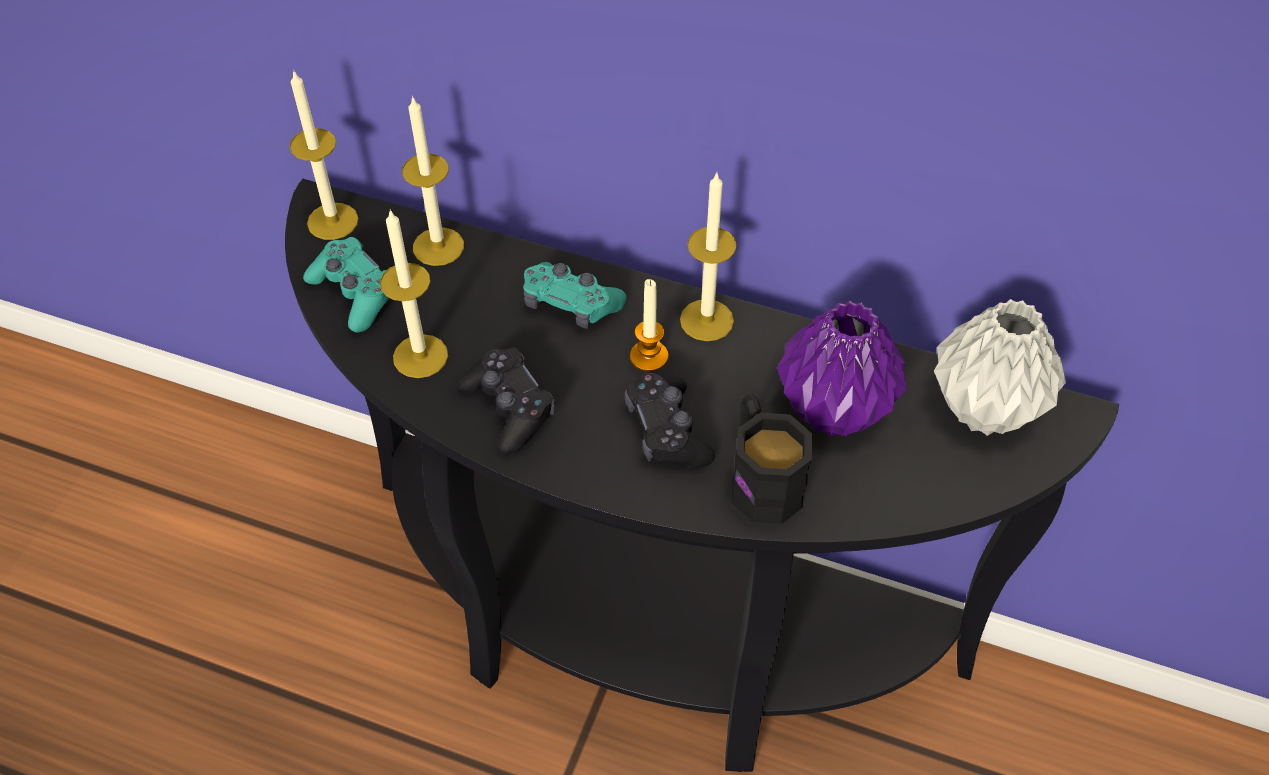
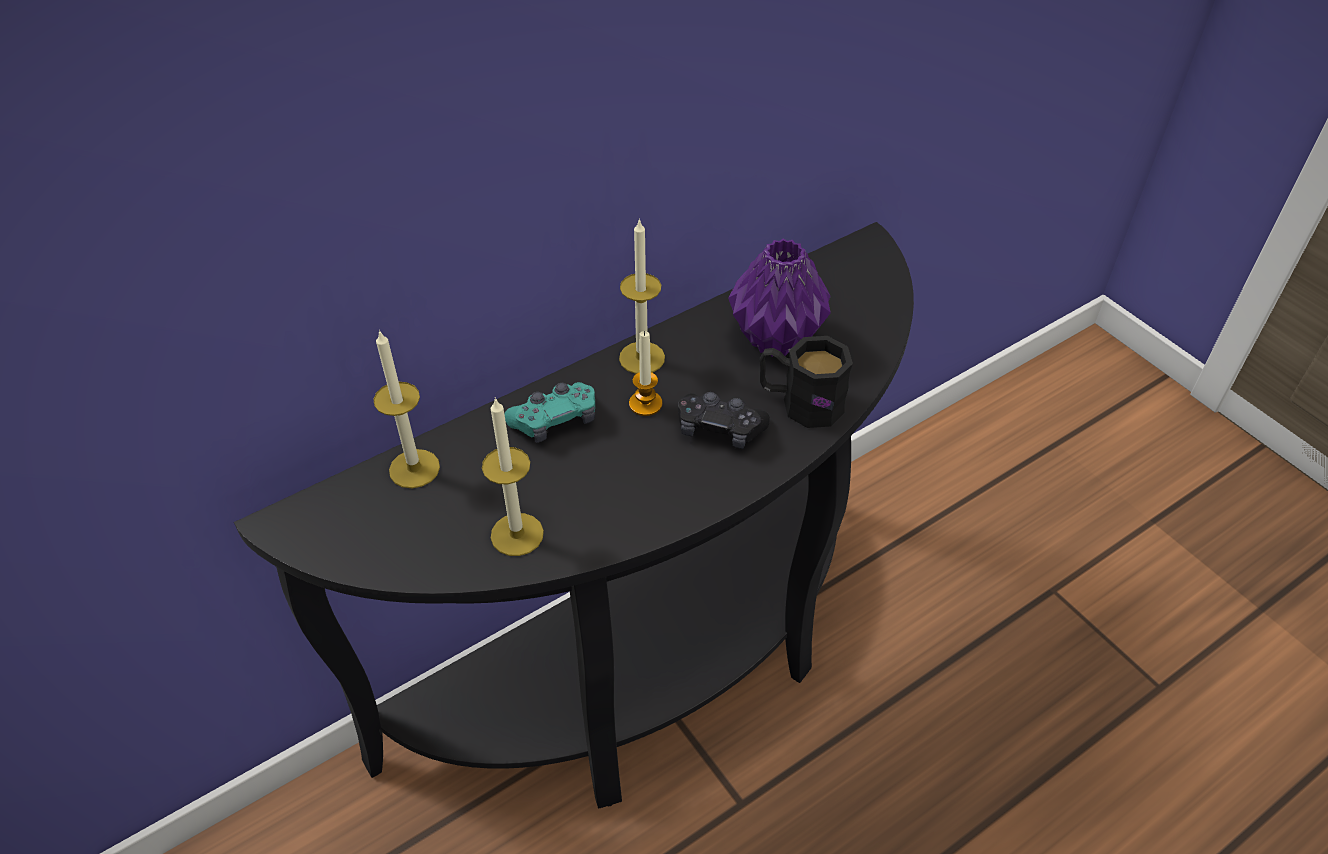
camera: 55 degrees left, 5 degrees down
candle [289,70,359,240] -> none
turquoise game controller [303,237,389,333] -> none
black game controller [458,347,555,454] -> none
grey vase [934,299,1066,436] -> none

